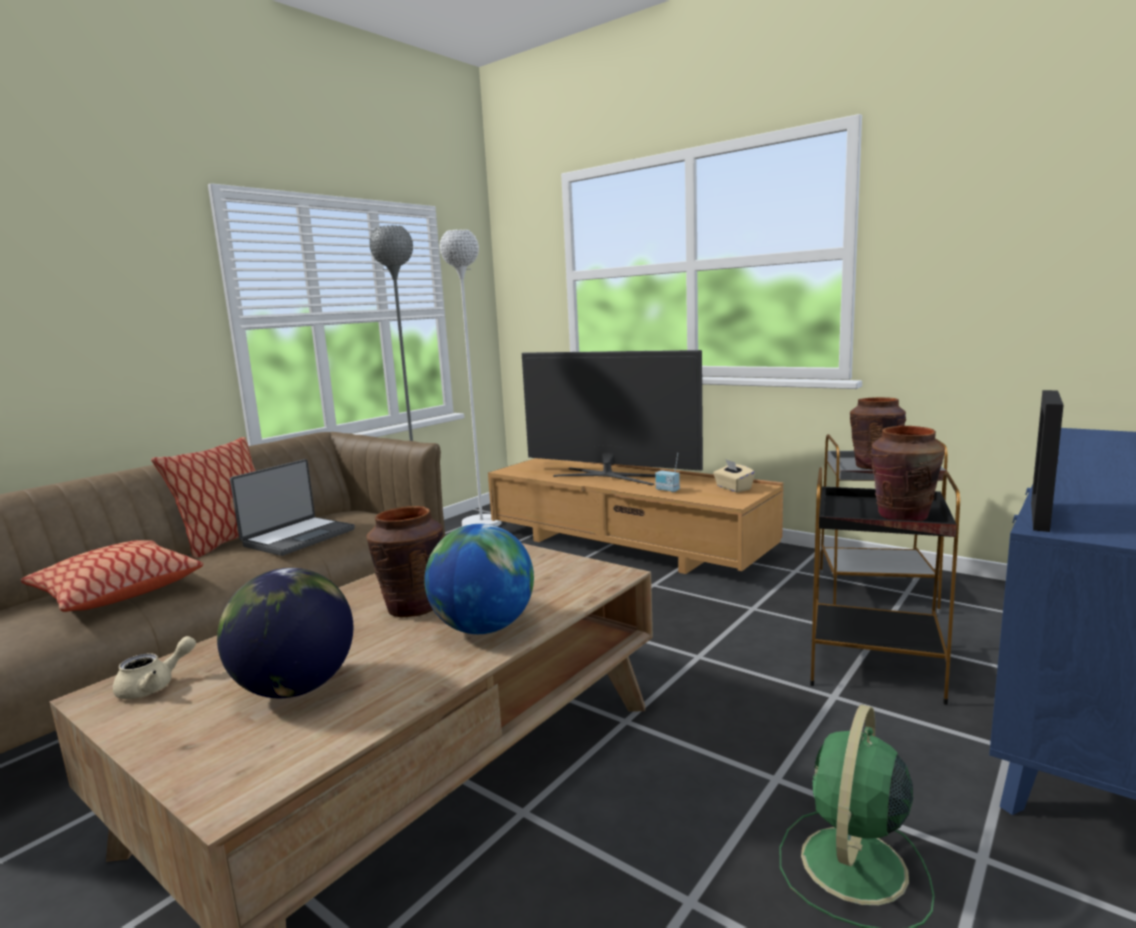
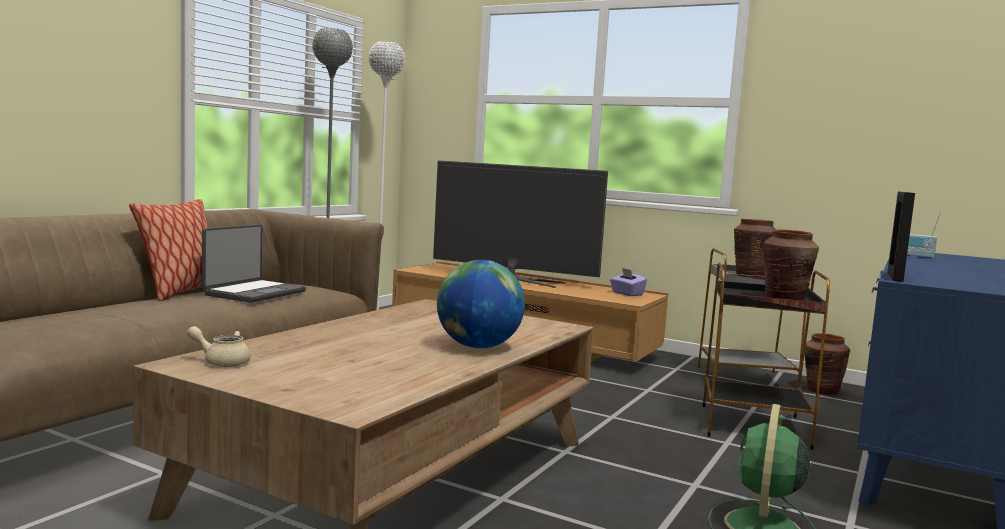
camera: 10 degrees left, 5 degrees down
pillow [21,540,203,612] -> none
beige teapot [113,636,196,699] -> beige teapot turned 120 degrees counterclockwise [187,326,250,367]
globe [217,568,353,698] -> none
brown vase [366,506,443,617] -> brown vase moved to [805,333,850,395]
radio [655,453,680,492] -> radio moved to [907,212,941,258]
beige tissue box [713,460,755,492] -> purple tissue box [610,268,647,296]

